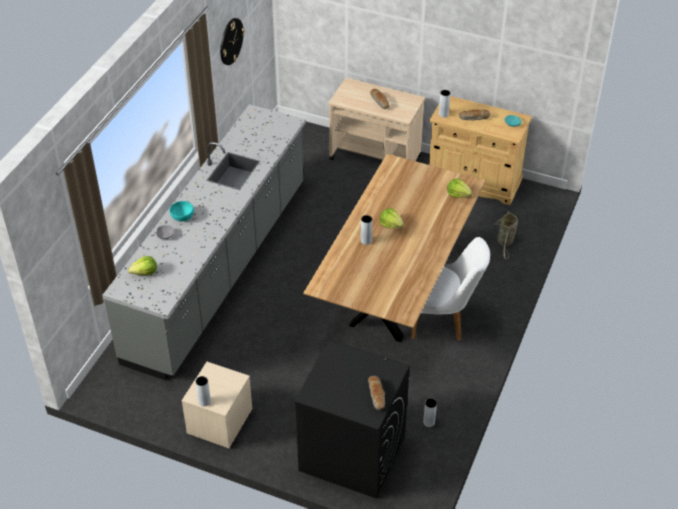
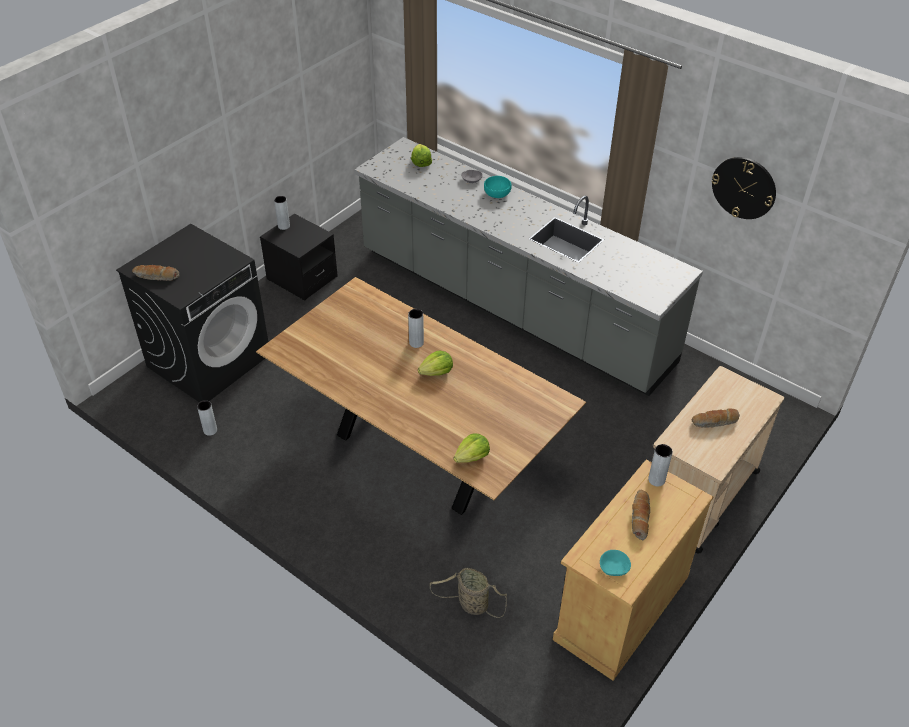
camera: 105 degrees right, 0 degrees up
beige nightstand [182,362,252,448] -> black nightstand [260,214,338,301]
white chair [411,237,490,341] -> none

